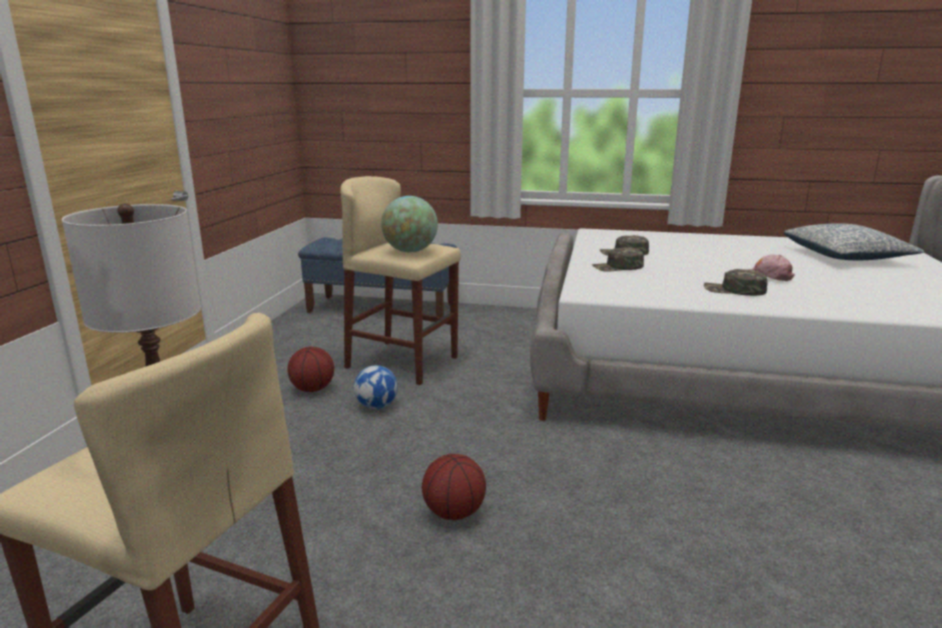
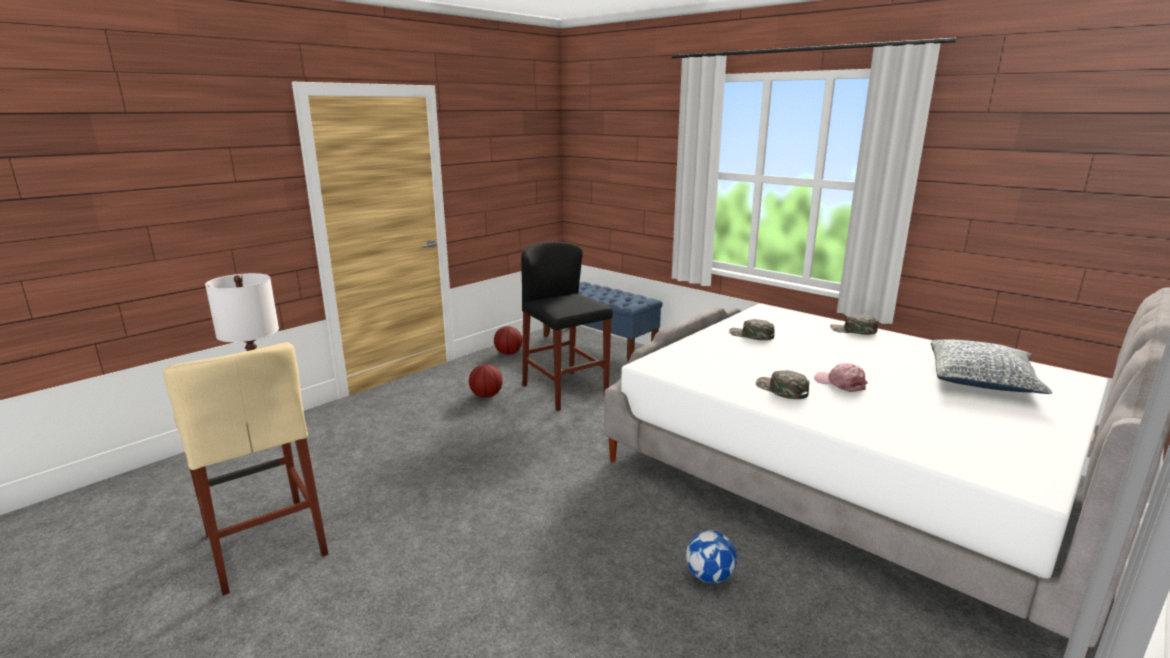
camera: 30 degrees right, 0 degrees up
beige stool [340,176,461,385] -> black stool [521,241,613,411]
football [354,365,398,409] -> football moved to [686,530,737,583]
globe [381,196,438,253] -> none
basketball [422,454,486,520] -> basketball moved to [494,326,522,355]
green cap [591,247,644,272] -> green cap moved to [830,314,878,335]

